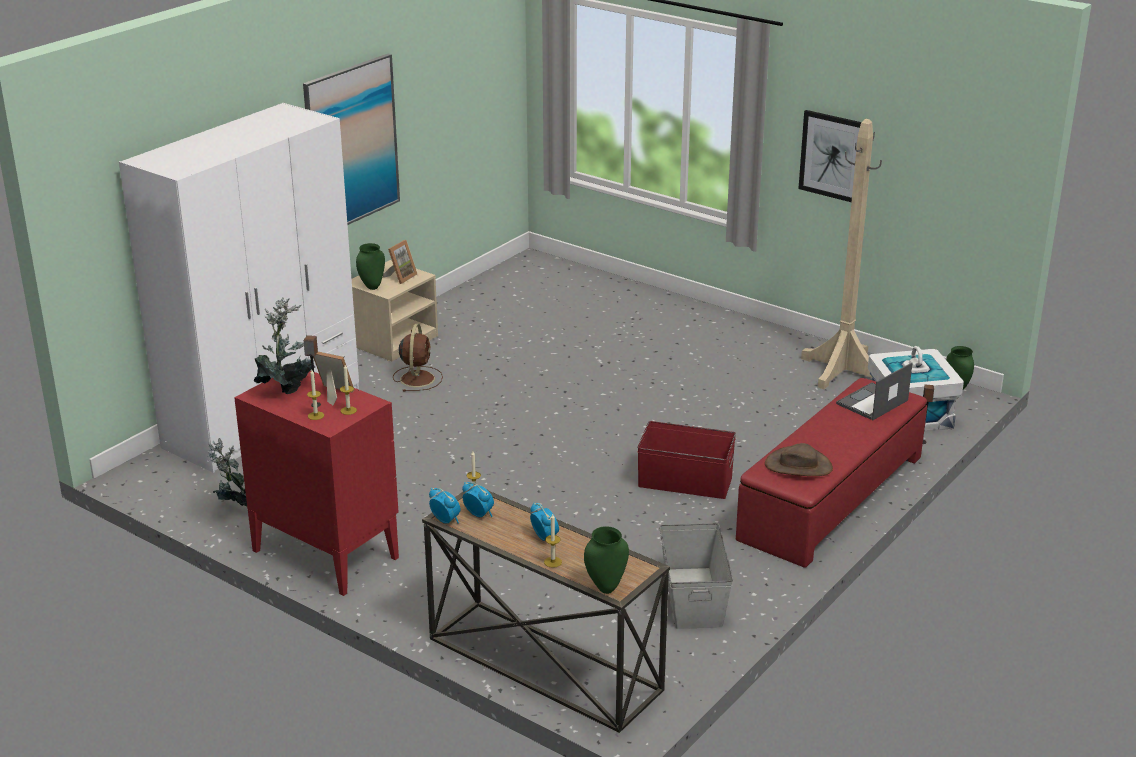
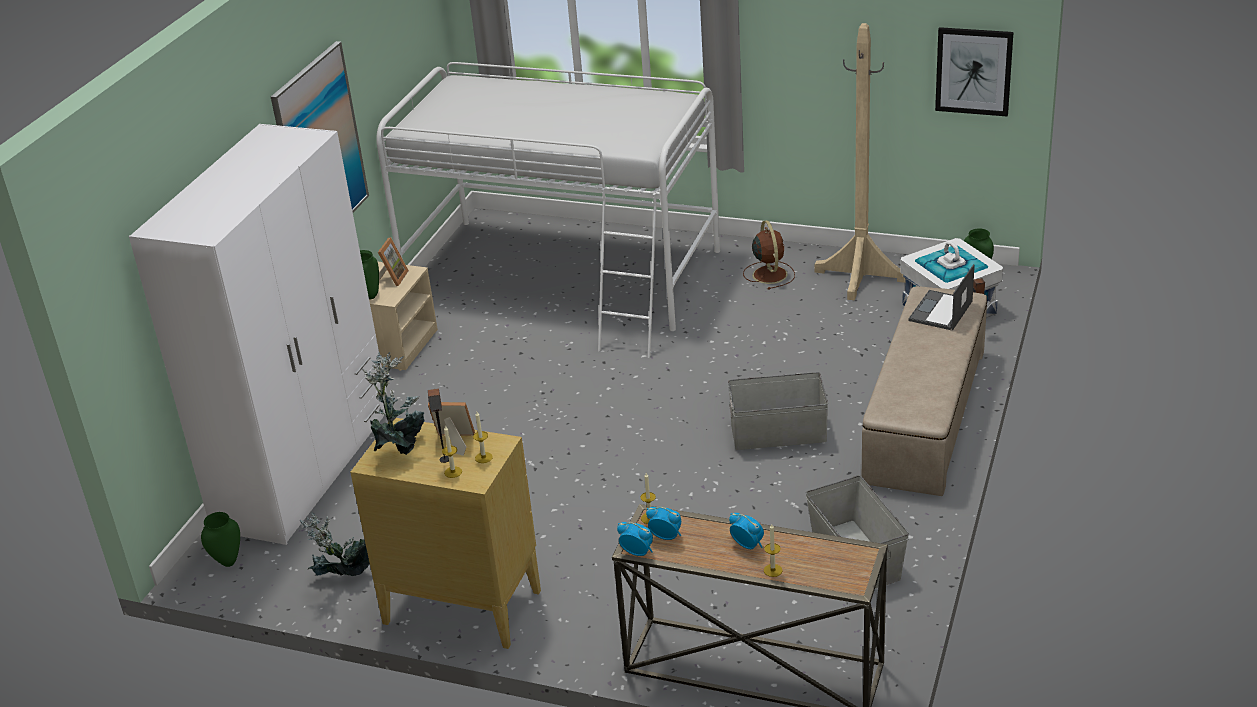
camera: 15 degrees left, 5 degrees up
red dresser [234,370,399,596] -> beige dresser [350,418,541,649]
brown fan [393,324,443,391] -> brown fan moved to [743,220,795,290]
green vase [584,526,629,594] -> green vase moved to [201,512,240,567]
red storage box [637,421,736,499] -> grey storage box [728,372,828,450]
red bench [736,378,927,568] -> beige bench [862,286,987,496]
brown hat [765,443,833,476] -> none
picture [798,110,861,202] -> picture moved to [935,27,1013,116]
none -> white bed [376,62,720,358]

